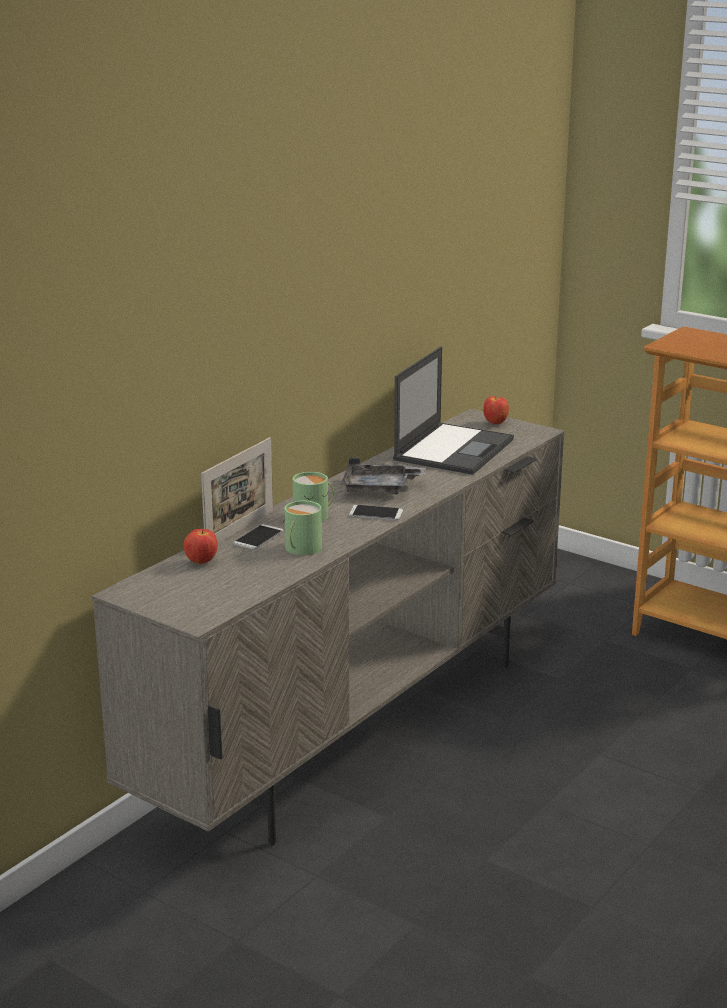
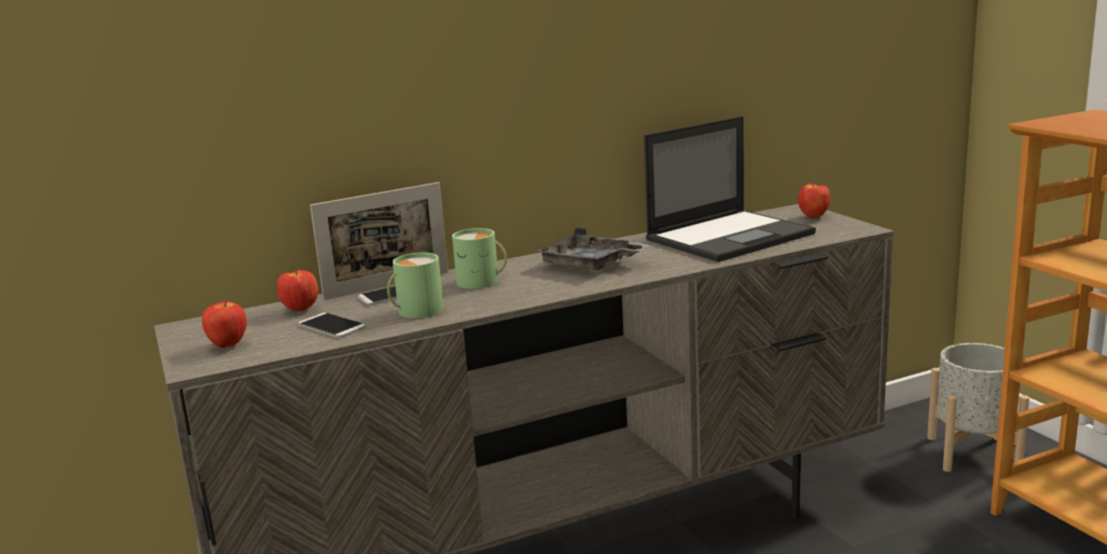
camera: 30 degrees right, 5 degrees down
phone [349,505,403,520] -> phone moved to [298,313,366,338]
none -> apple [202,300,247,348]
none -> grey planter [927,343,1029,472]

